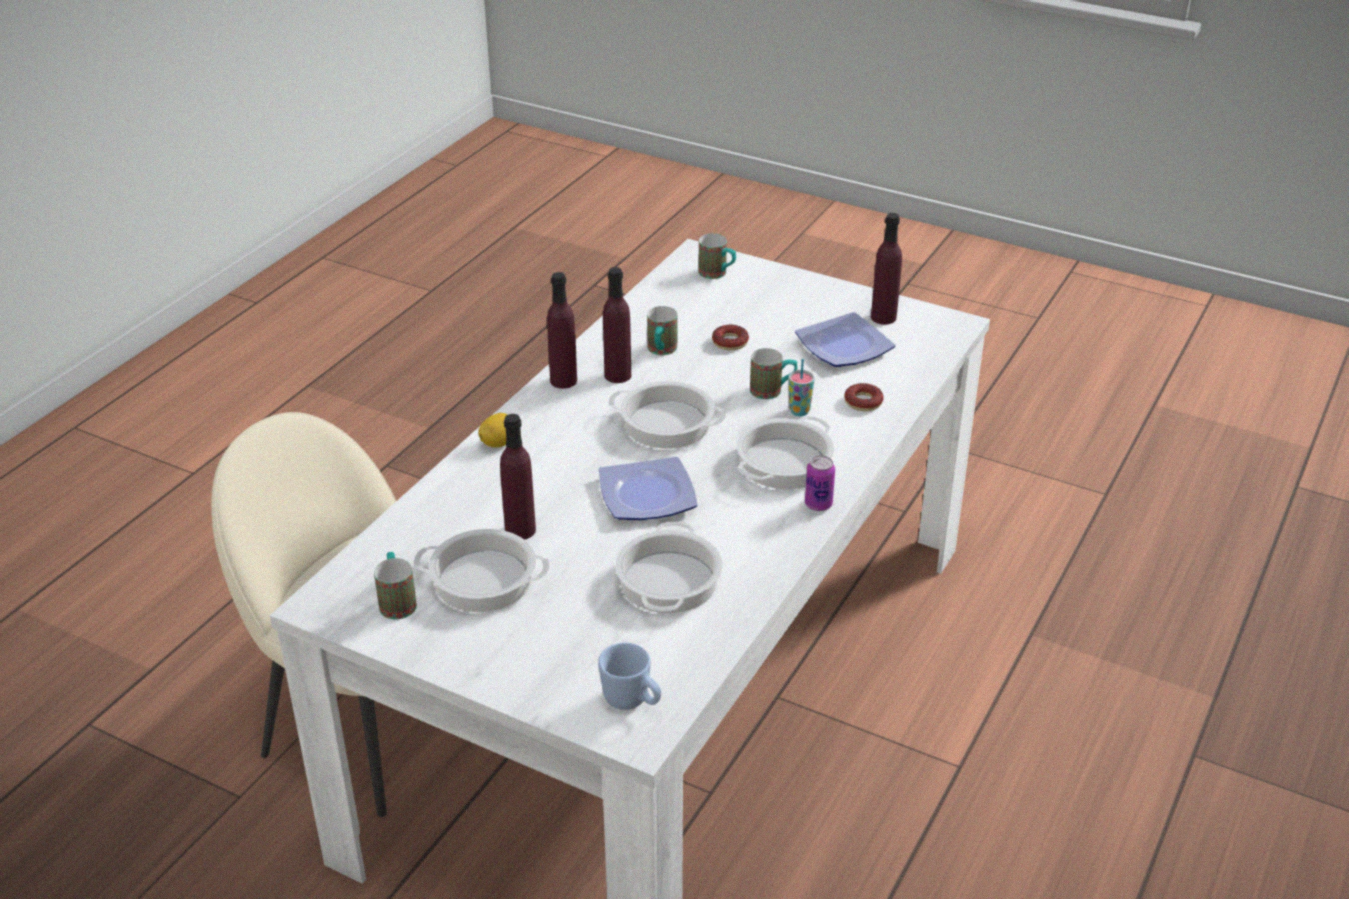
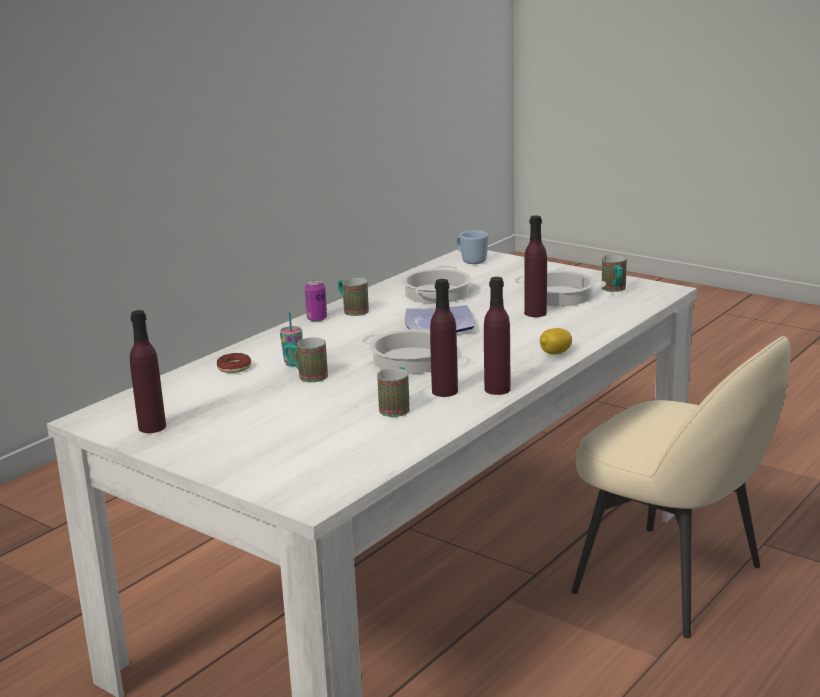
camera: 170 degrees left, 15 degrees down
mug [698,233,736,279] -> mug moved to [338,277,369,316]
donut [712,325,749,350] -> none
cooking pot [737,416,834,489] -> none
plate [795,312,895,367] -> none

